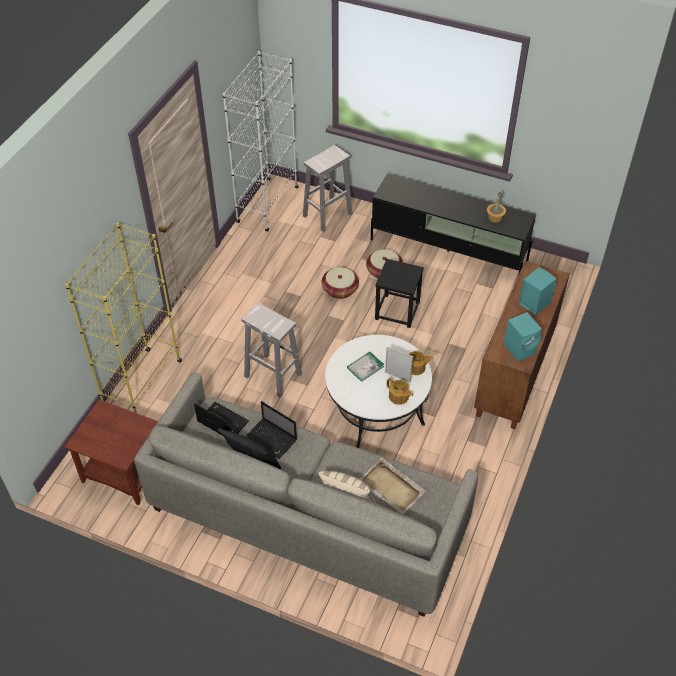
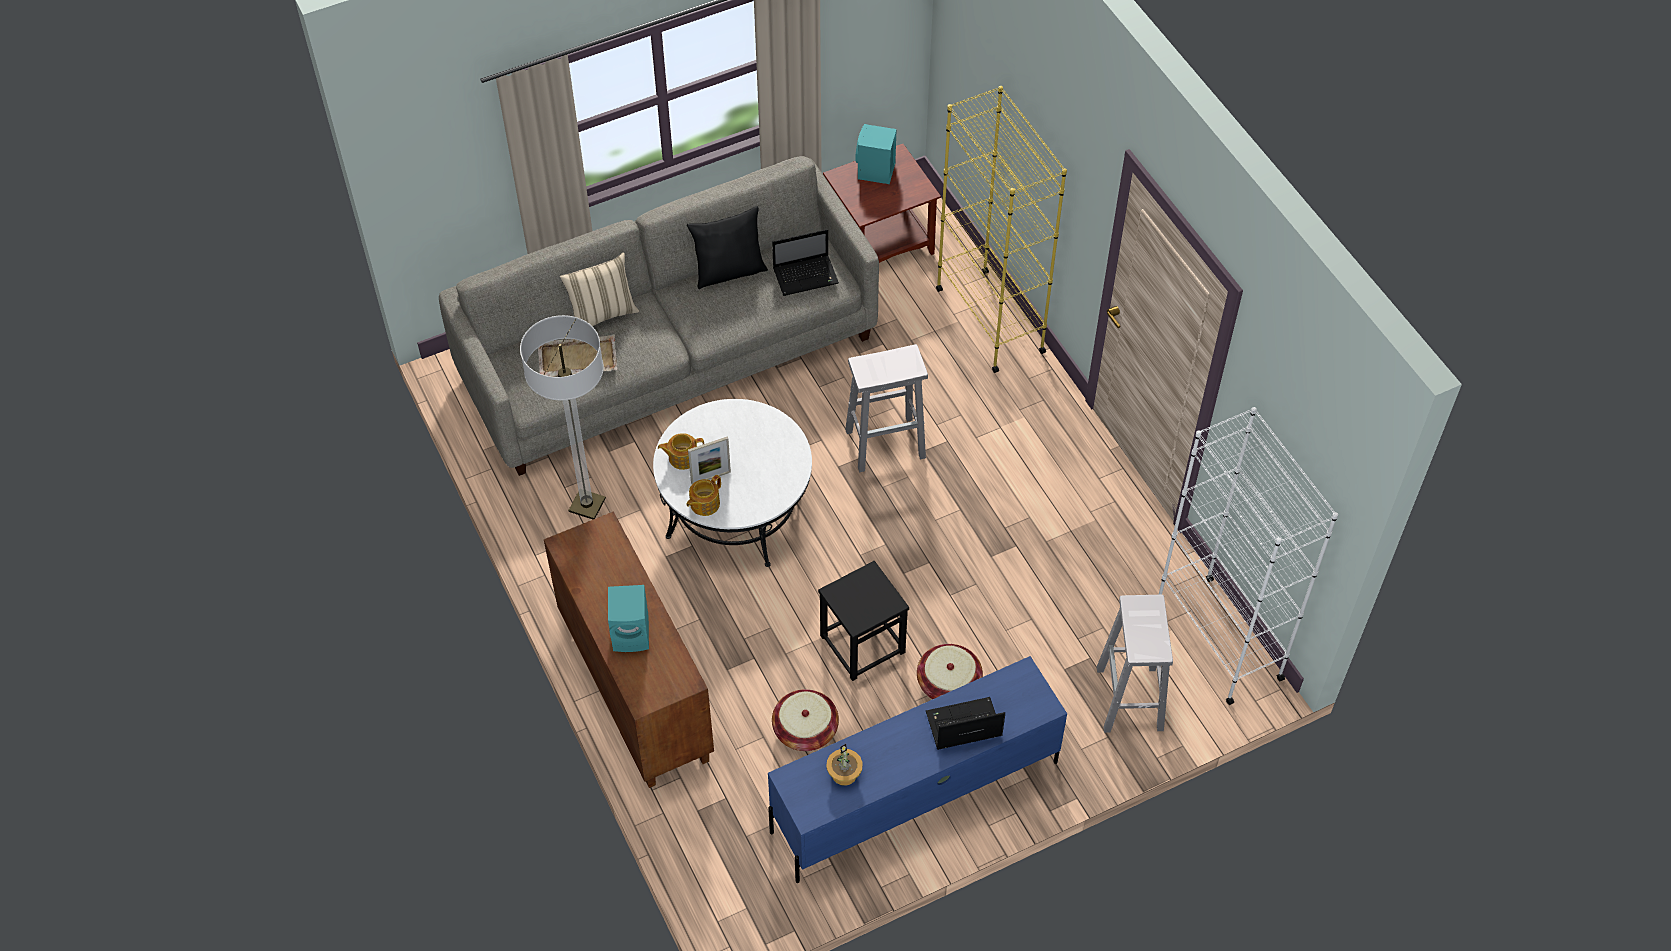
camera: 130 degrees right, 5 degrees up
laptop [245,401,297,459] -> laptop moved to [926,697,1005,750]
basket [322,267,359,299] -> basket moved to [772,689,839,751]
book [347,352,384,382] -> none
black tv stand [371,174,536,275] -> blue tv stand [768,656,1067,883]
turquoise speaker [504,312,542,361] -> turquoise speaker moved to [856,124,897,184]
none -> floor lamp [520,315,606,519]

